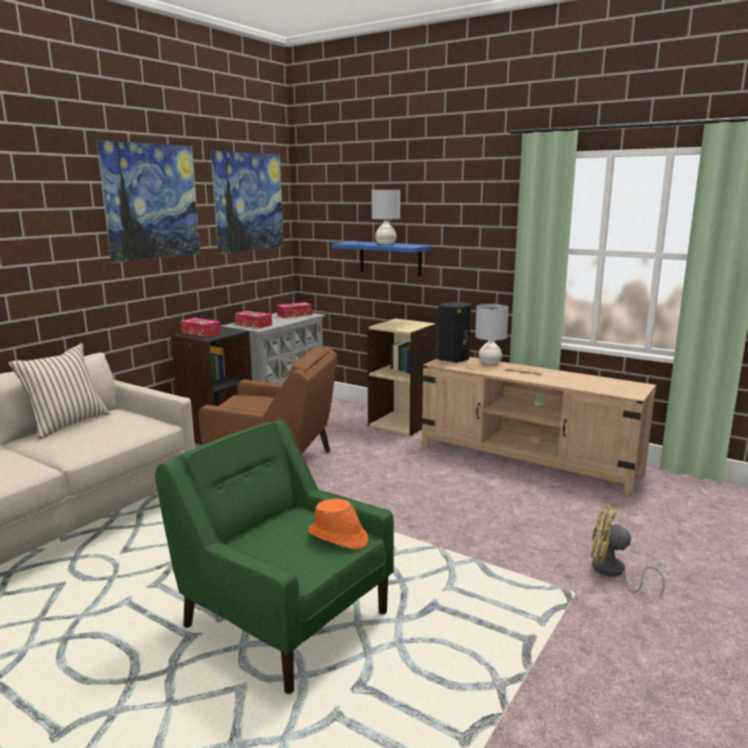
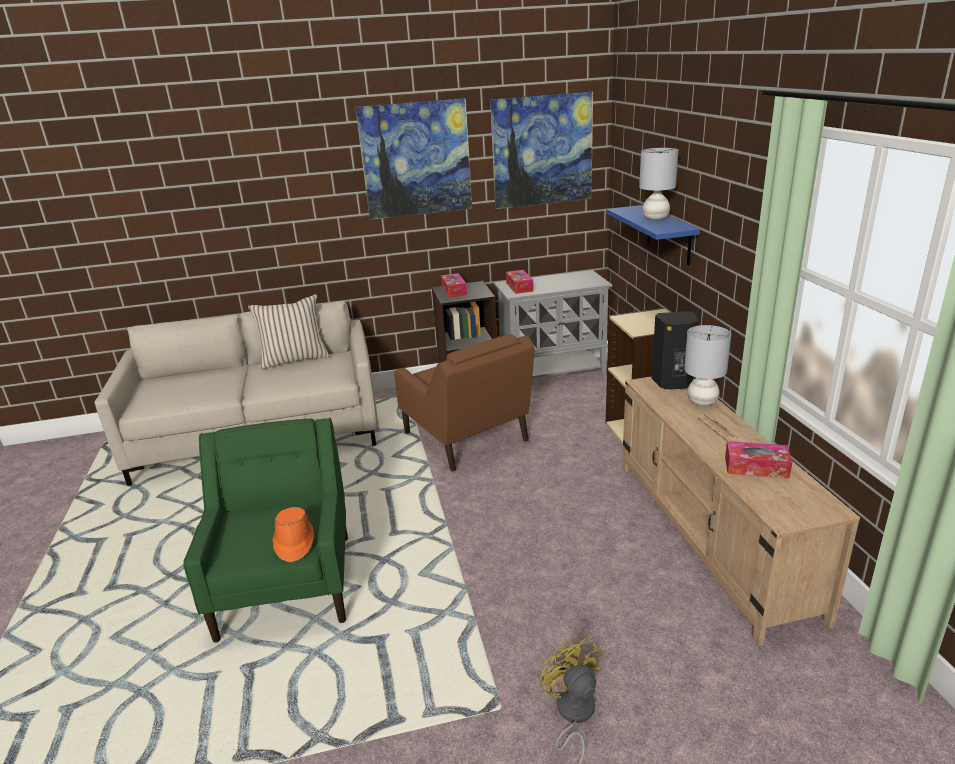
camera: 45 degrees right, 10 degrees up
tissue box [277,302,312,318] -> tissue box moved to [725,441,793,479]

